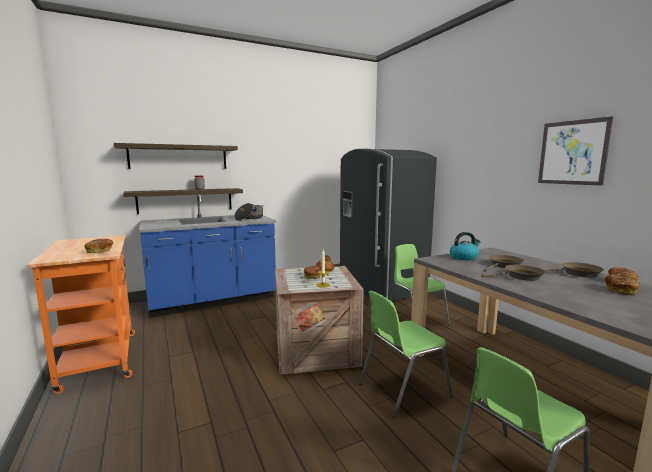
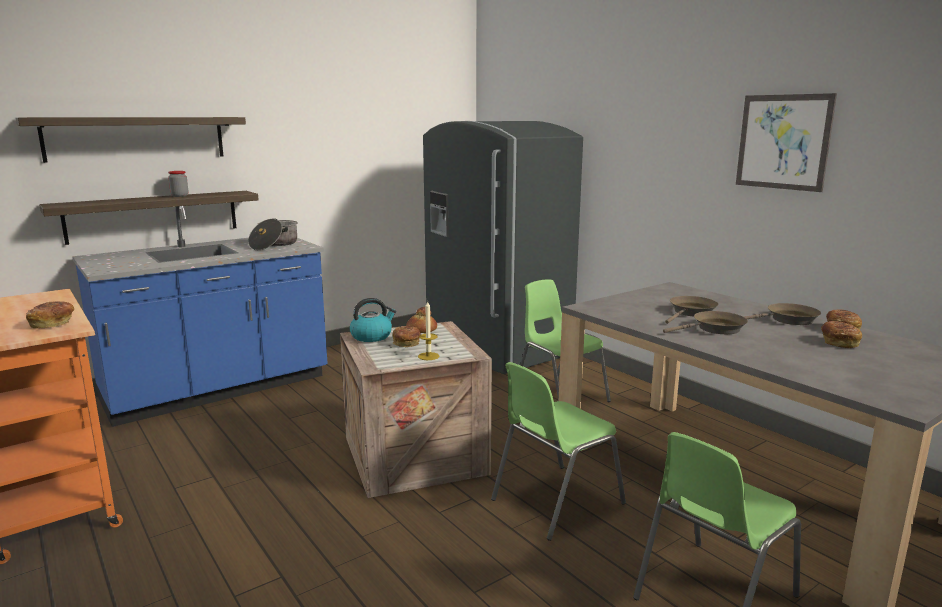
camera: 10 degrees left, 5 degrees up
kettle [450,232,480,260] -> kettle moved to [349,298,396,342]

